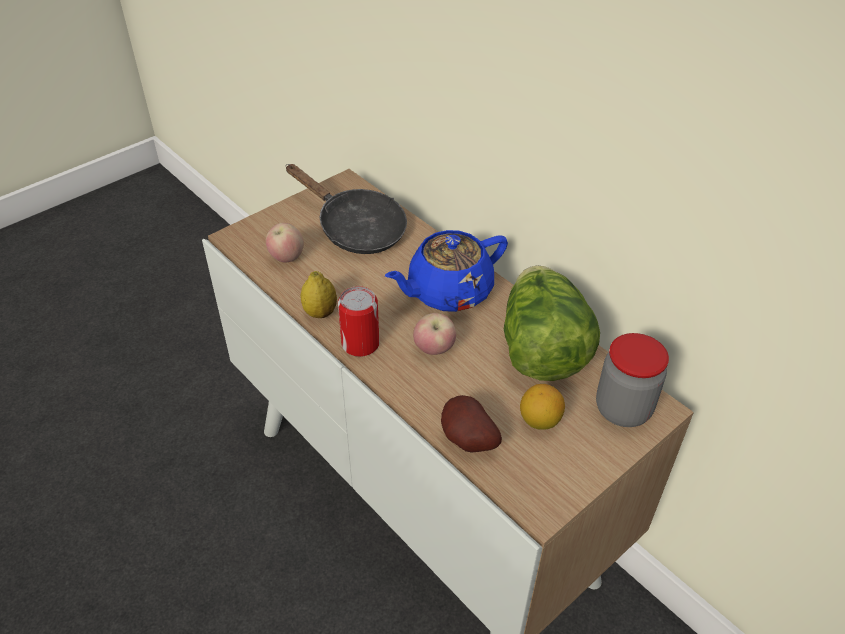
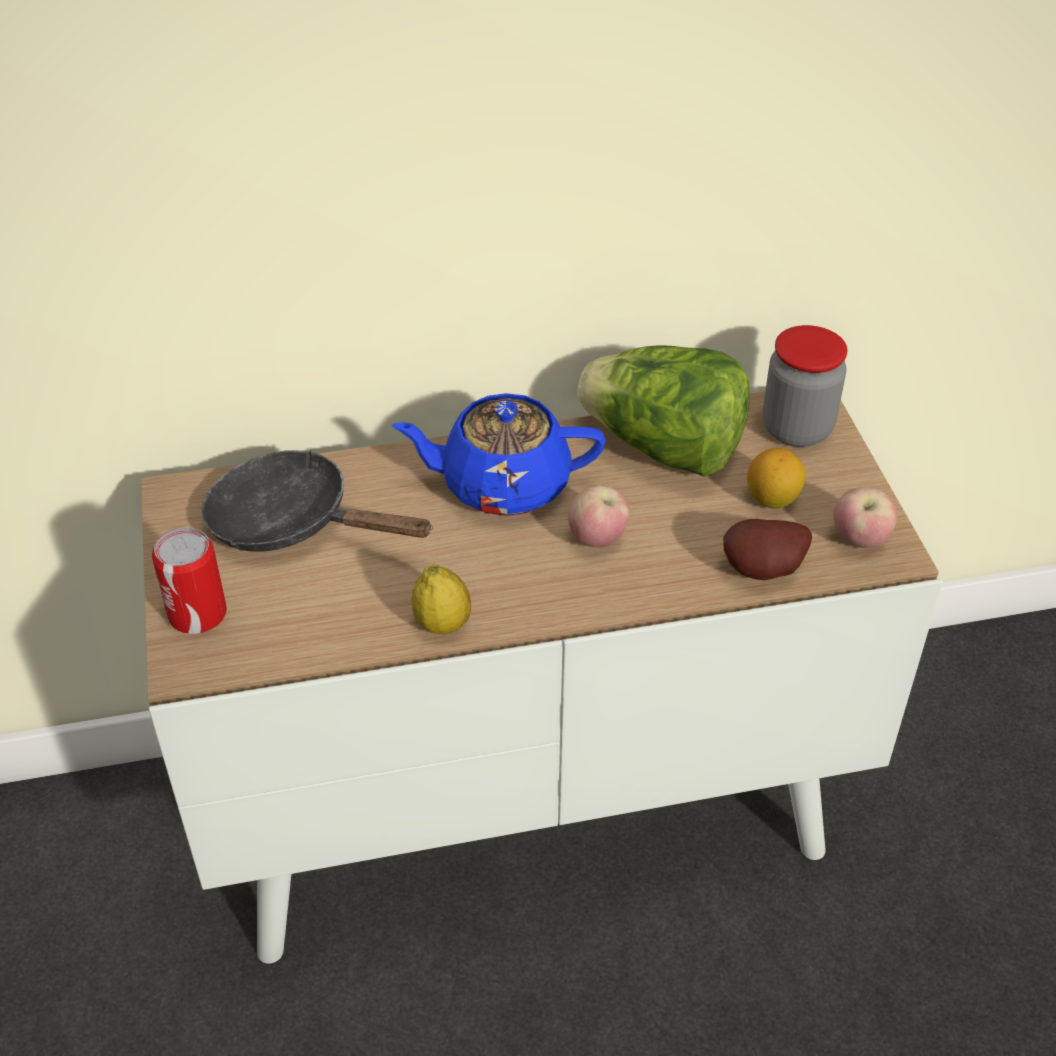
camera: 60 degrees left, 0 degrees up
apple [266,223,304,263] -> apple moved to [833,487,897,548]
black frying pan [285,164,407,254] -> black frying pan turned 135 degrees counterclockwise [201,450,433,552]
can [338,286,379,357] -> can moved to [152,527,227,634]
blue teapot [385,230,508,312] -> blue teapot turned 90 degrees clockwise [391,393,606,516]

